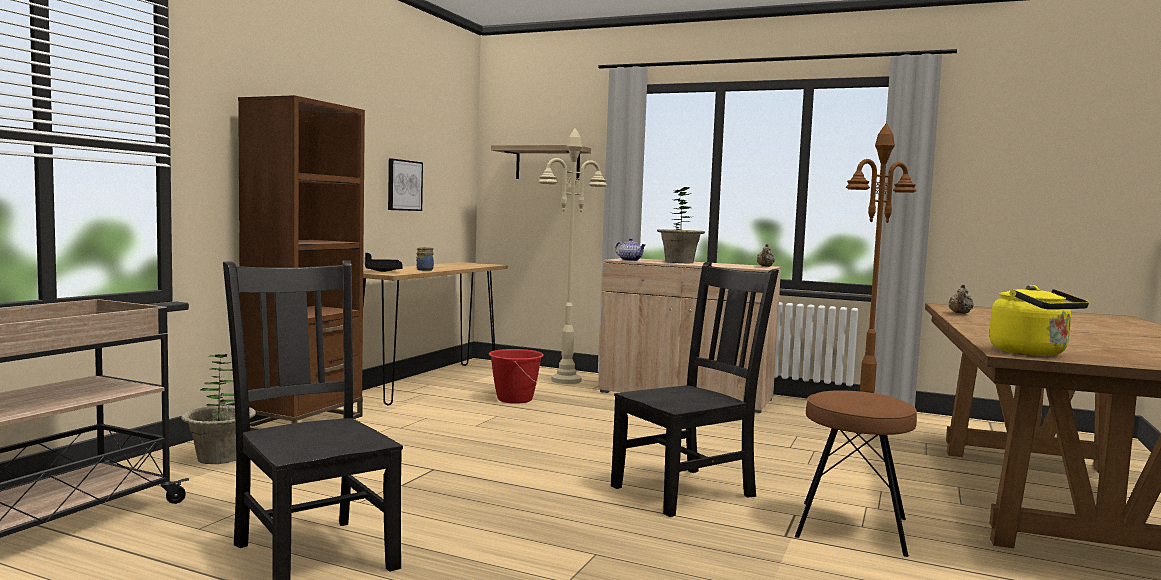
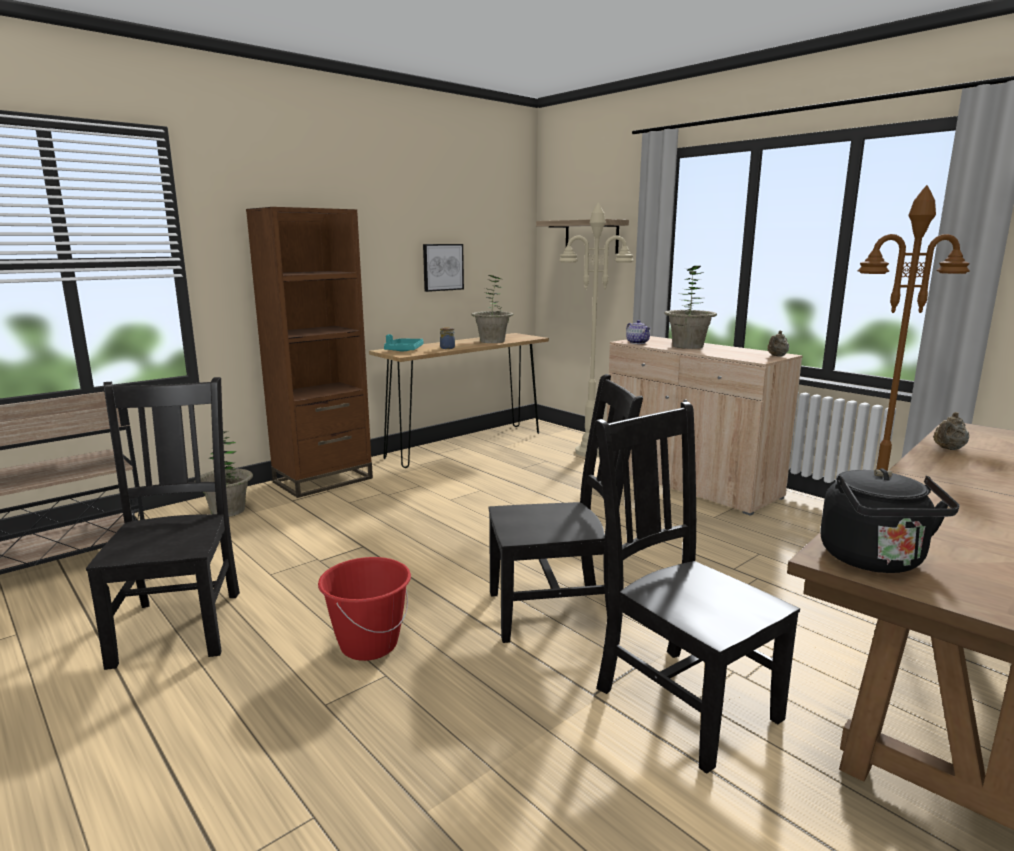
camera: 25 degrees right, 10 degrees up
black tray [365,253,403,272] -> turquoise tray [384,334,424,351]
red bucket [489,349,544,404] -> red bucket moved to [318,557,411,661]
brown stool [795,390,917,557] -> black chair [595,402,800,774]
yellow kettle [989,285,1089,356] -> black kettle [820,468,959,573]
none -> potted plant [471,275,513,343]

